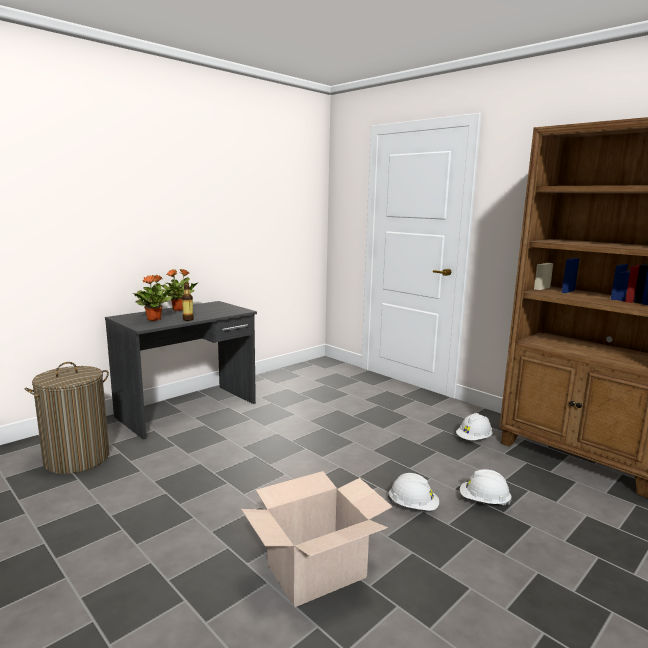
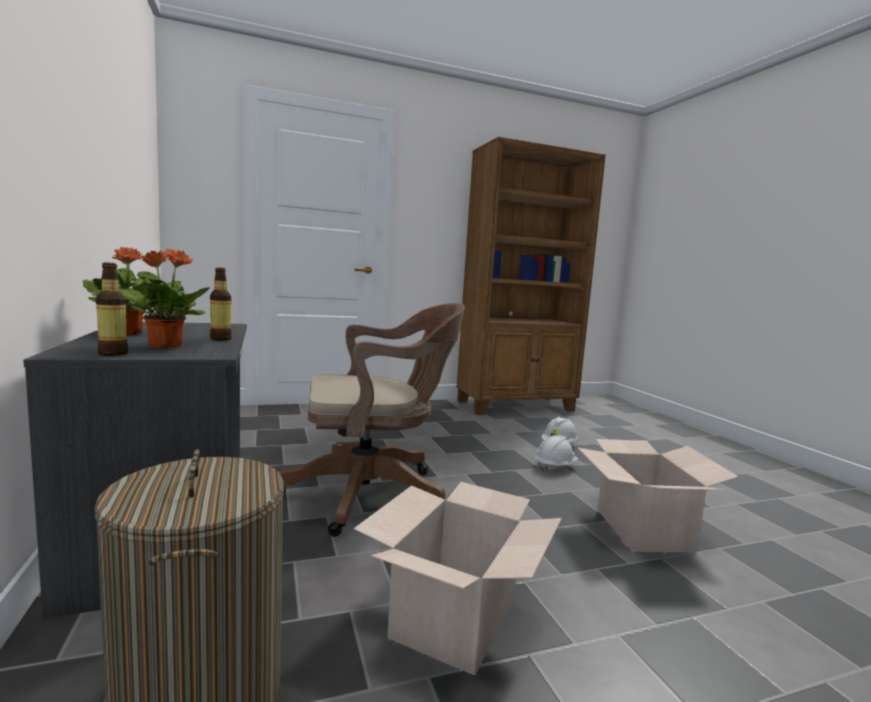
camera: 65 degrees left, 5 degrees down
white hard hat [456,413,493,440] -> none
none -> bottle [96,262,128,356]
none -> brown office chair [279,303,465,537]
none -> cardboard box [354,482,562,676]

